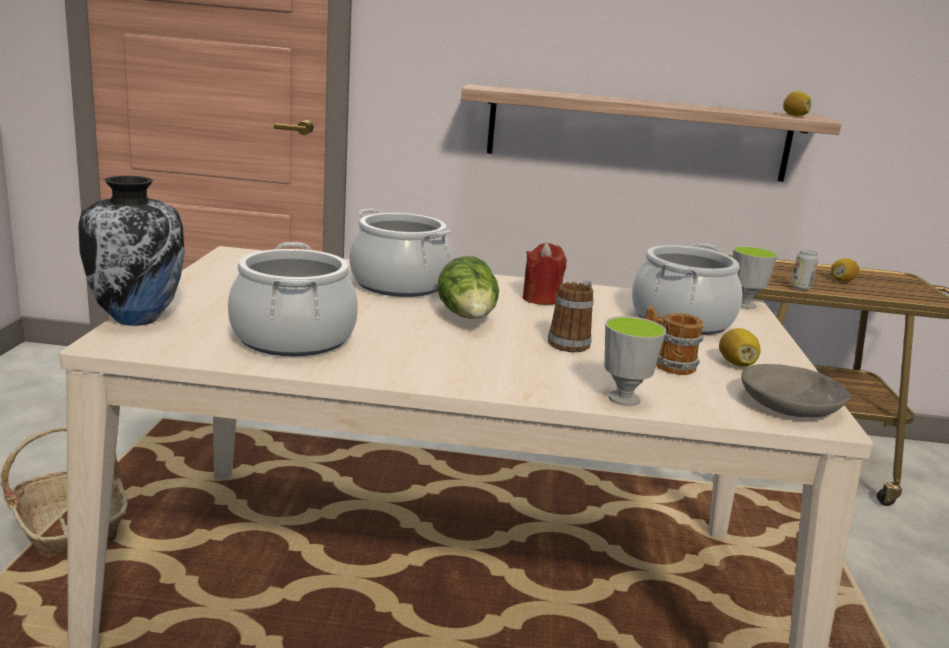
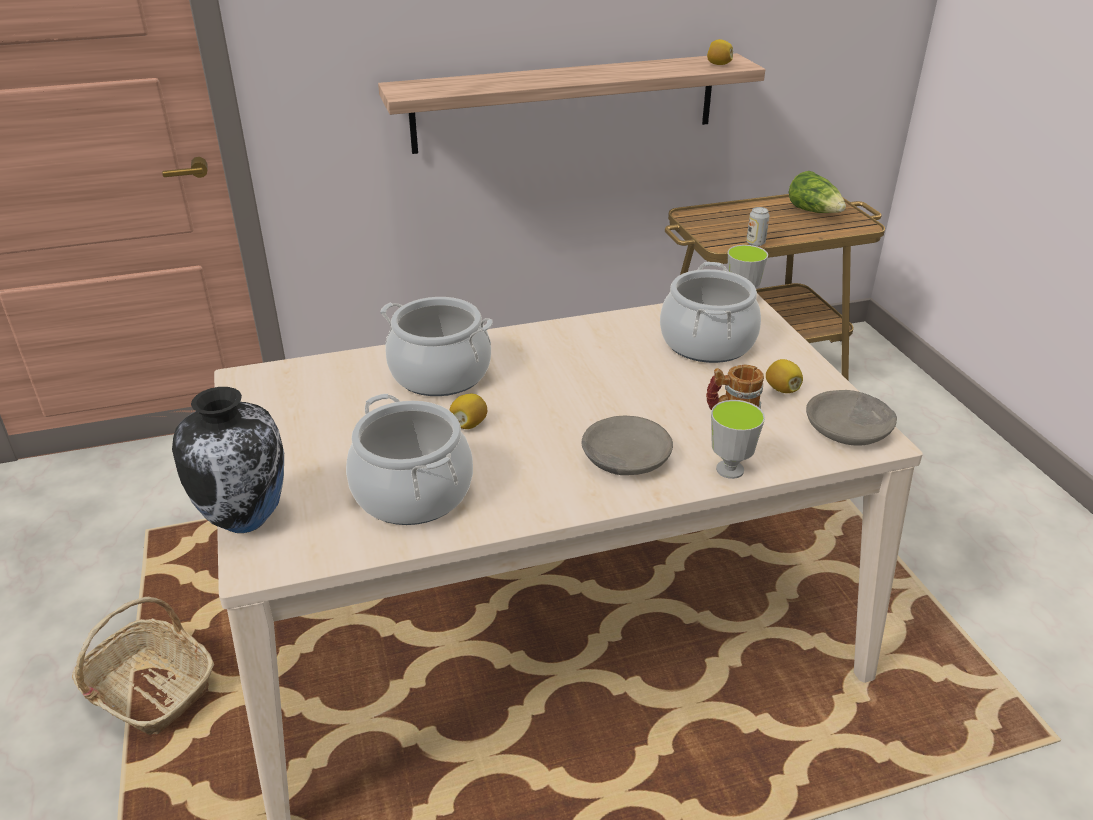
camera: 20 degrees left, 15 degrees up
lettuce [437,256,499,319] -> lettuce moved to [789,171,846,213]
red candle [522,243,567,305] -> none
mug [548,280,593,352] -> none
lemon [831,258,859,282] -> lemon moved to [450,394,487,429]
none -> grey bowl [582,416,673,475]

